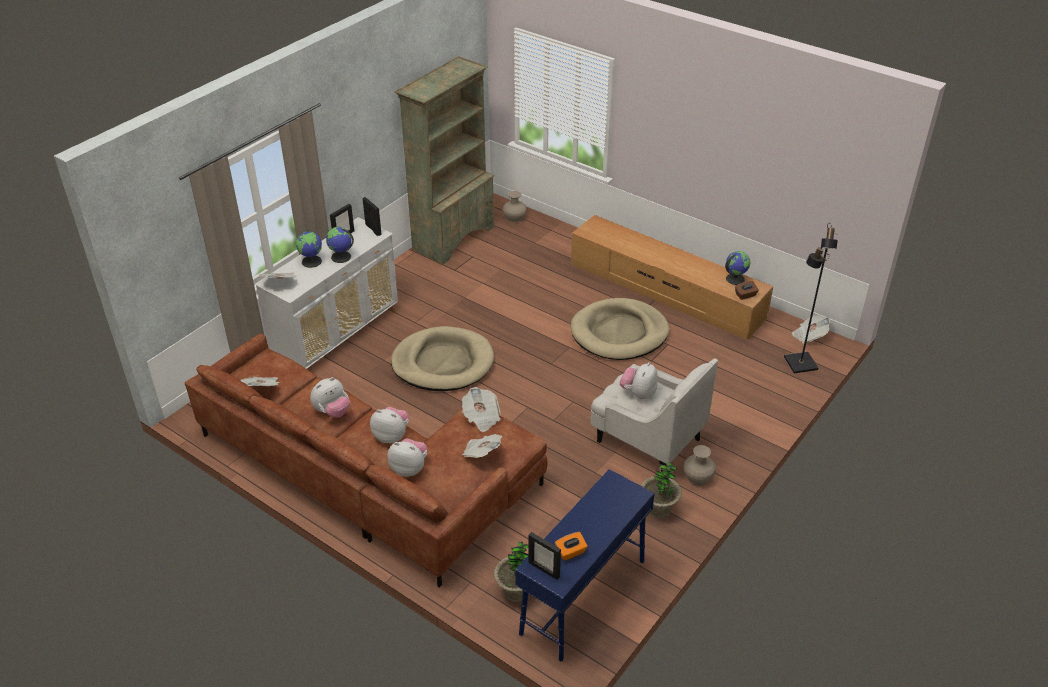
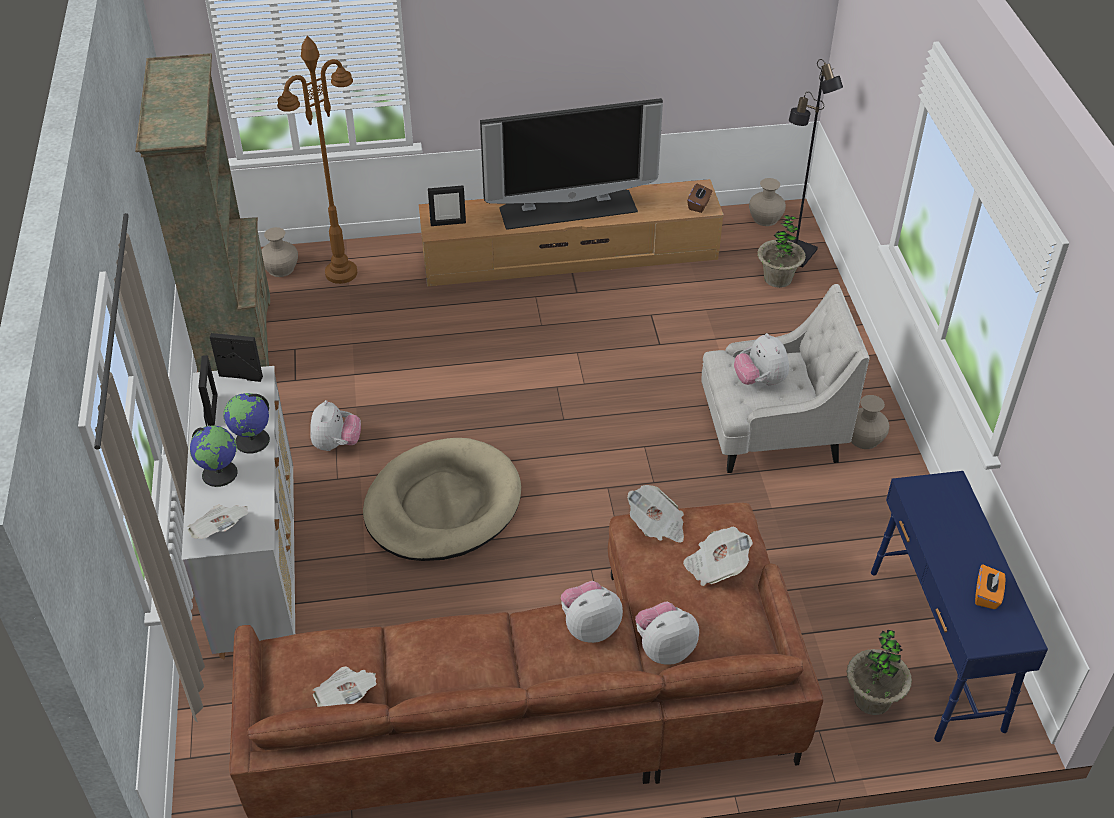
camera: 45 degrees left, 5 degrees up
plush toy [310,377,350,418] -> plush toy moved to [310,400,361,451]
picture frame [528,532,561,580] -> picture frame moved to [428,185,466,226]
beige dog bed [571,298,669,360] -> none
potted plant [641,462,682,518] -> potted plant moved to [757,215,806,288]
globe [725,251,750,285] -> none
newspaper [792,315,831,344] -> beige vase [749,178,786,226]
none -> brown floor lamp [277,35,357,284]
none -> television [480,98,663,230]

